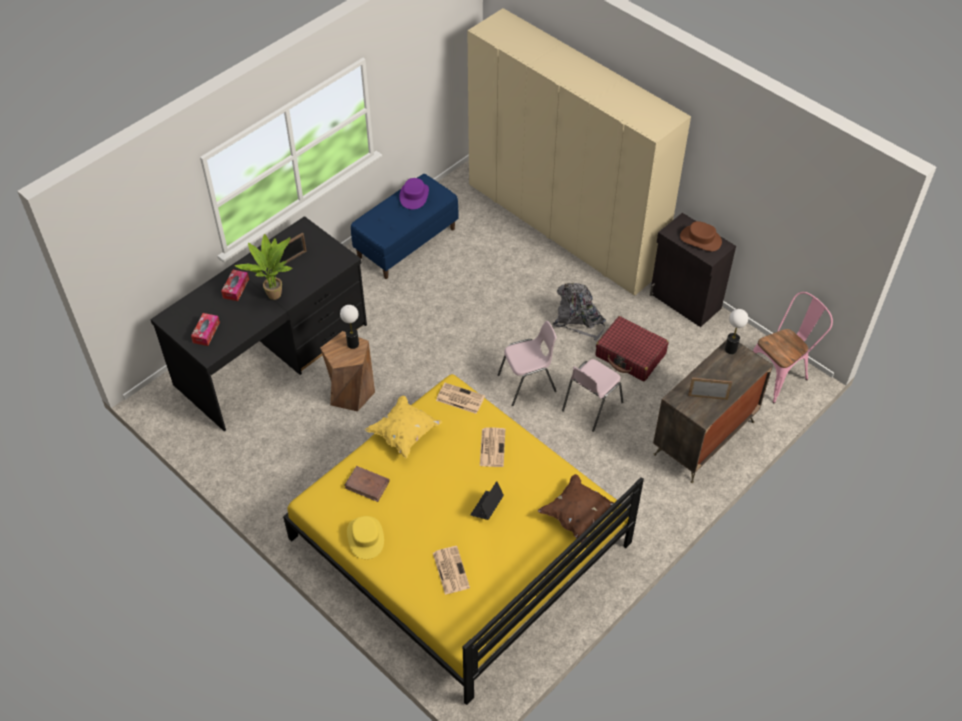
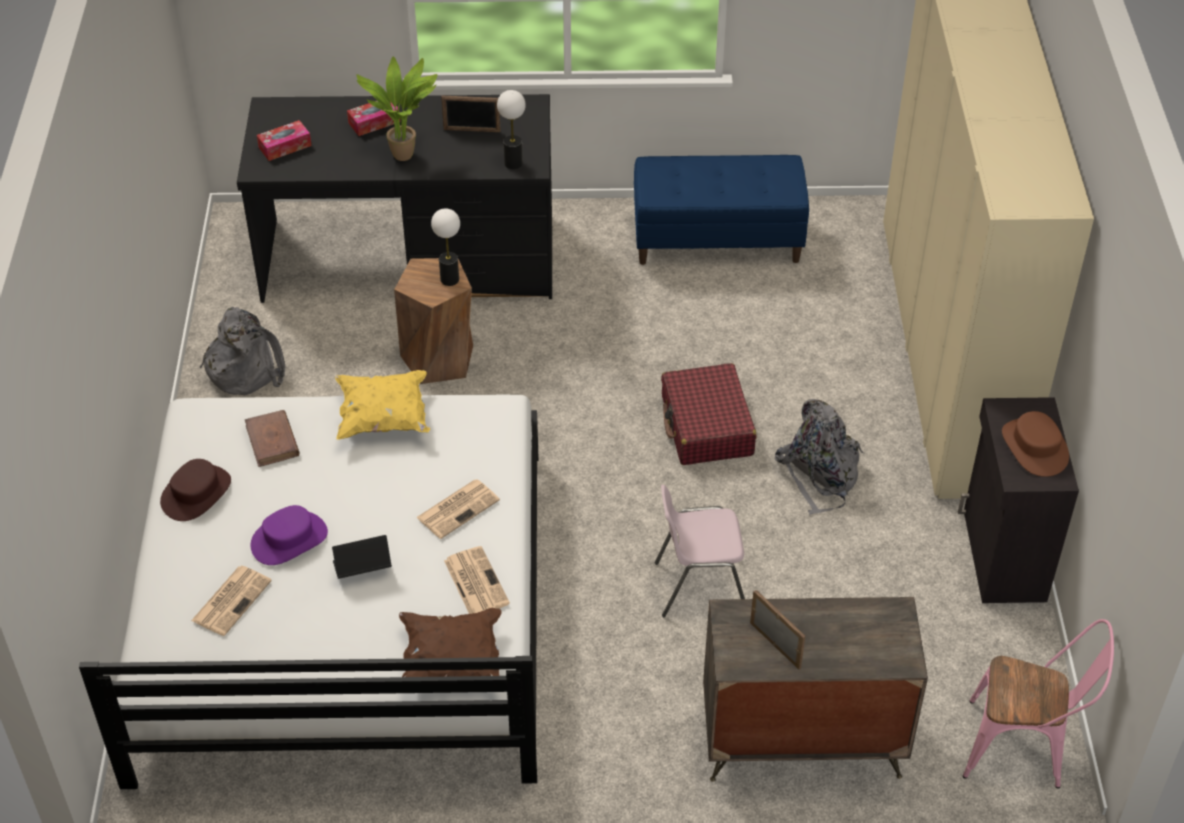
camera: 45 degrees right, 5 degrees down
yellow bed [283,374,644,705] -> white bed [79,395,538,789]
yellow hat [347,516,384,559] -> brown hat [160,459,231,521]
purple hat [399,178,429,209] -> purple hat moved to [250,505,328,565]
newspaper [436,383,485,414] -> newspaper moved to [444,546,510,614]
pink chair [498,321,557,406] -> none
red suitcase [595,316,668,381] -> red suitcase moved to [661,363,756,465]
table lamp [725,309,748,354] -> table lamp moved to [497,90,526,169]
none -> grey backpack [200,307,285,395]

